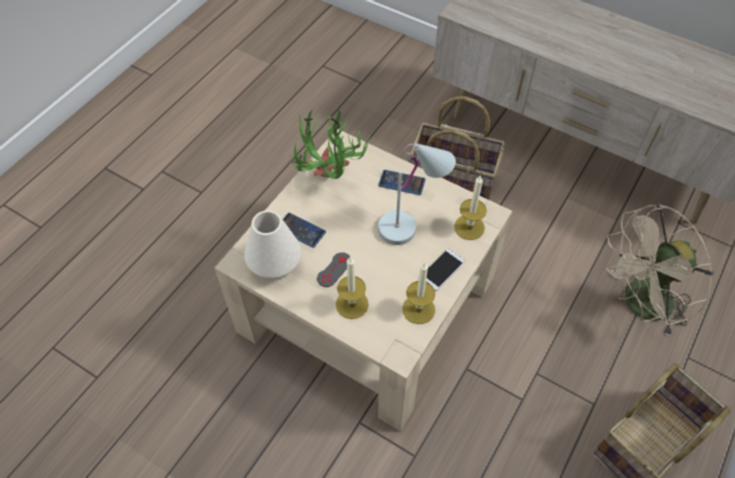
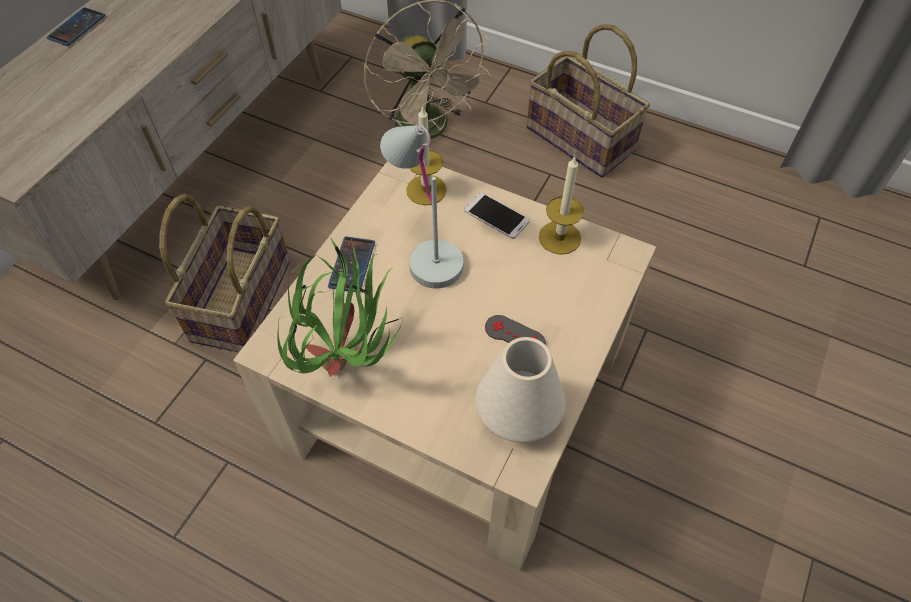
camera: 95 degrees left, 0 degrees up
phone [283,213,326,248] -> phone moved to [47,7,105,46]
candle [336,256,369,319] -> none

